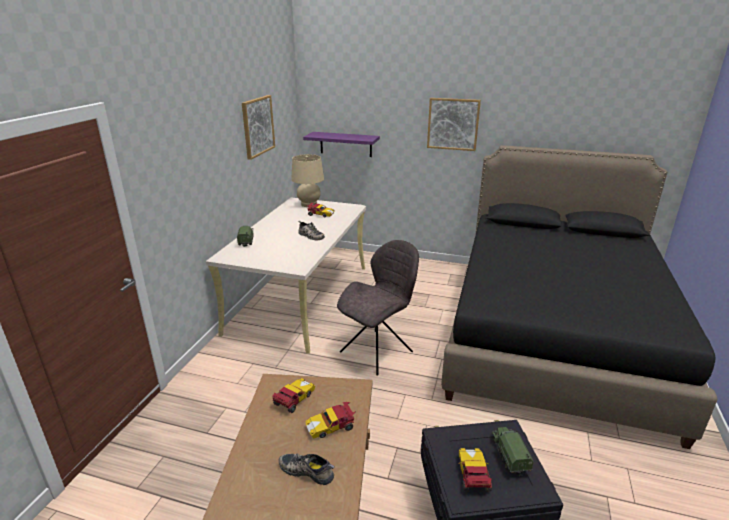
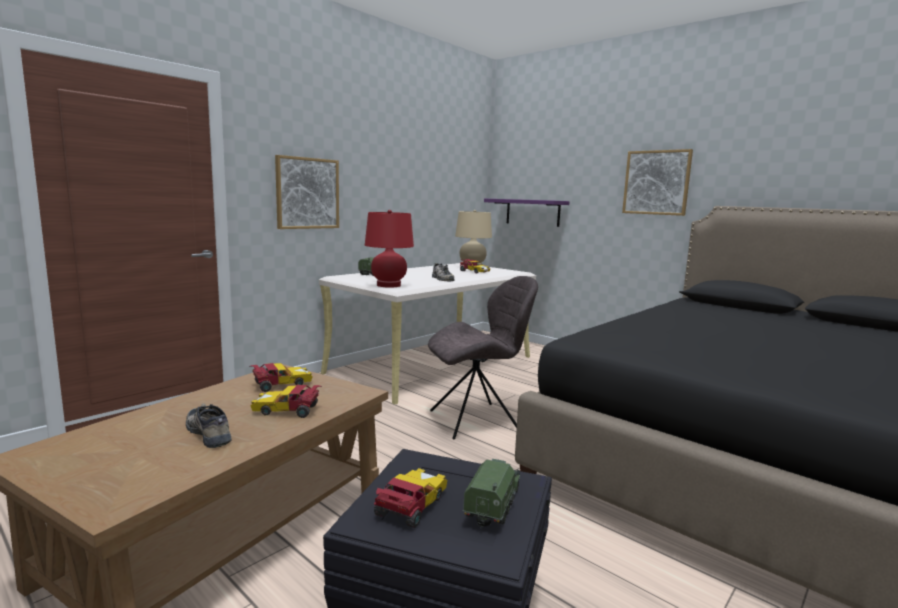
camera: 25 degrees right, 15 degrees down
picture [242,95,275,160] -> picture moved to [275,155,339,229]
none -> red table lamp [365,210,414,288]

